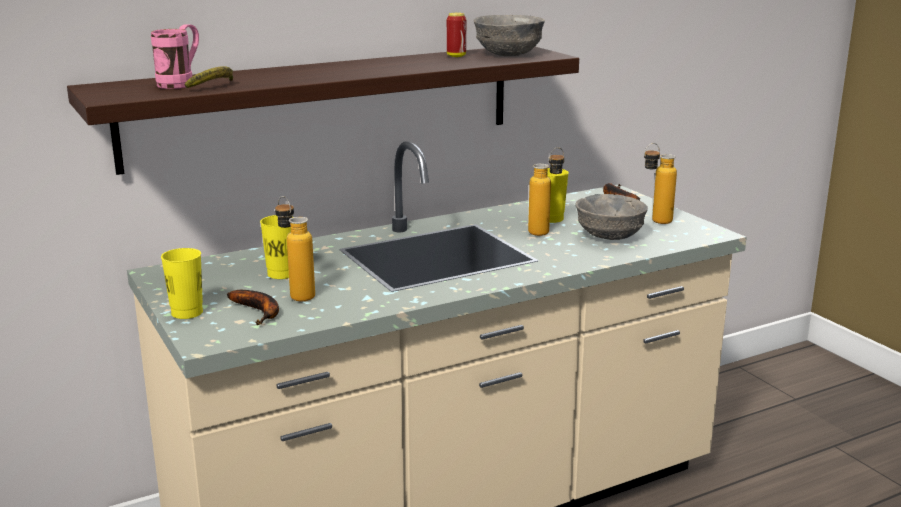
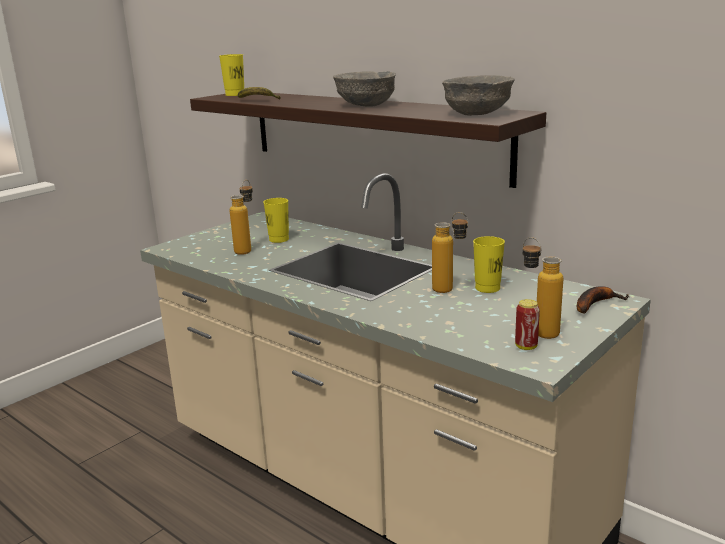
camera: 70 degrees right, 0 degrees up
pink mug [151,24,199,89] -> none
yellow cup [161,248,203,319] -> yellow cup moved to [219,54,244,96]
banana [227,290,279,325] -> none
can [447,13,466,57] -> can moved to [515,299,540,350]
grey bowl [575,194,648,240] -> grey bowl moved to [333,71,396,107]

